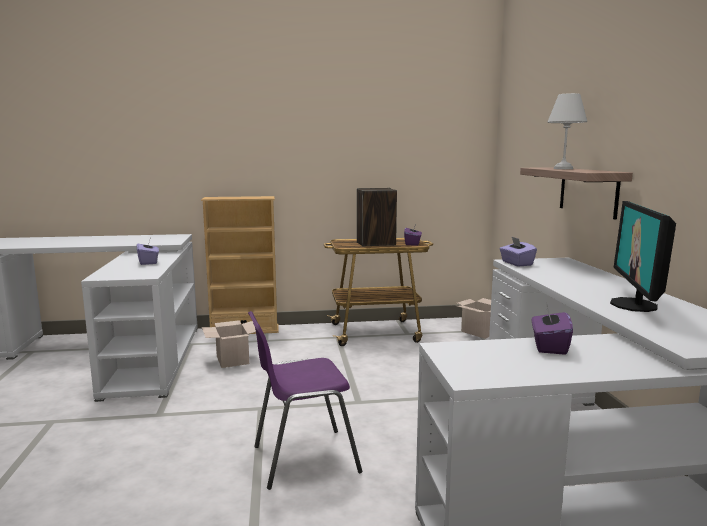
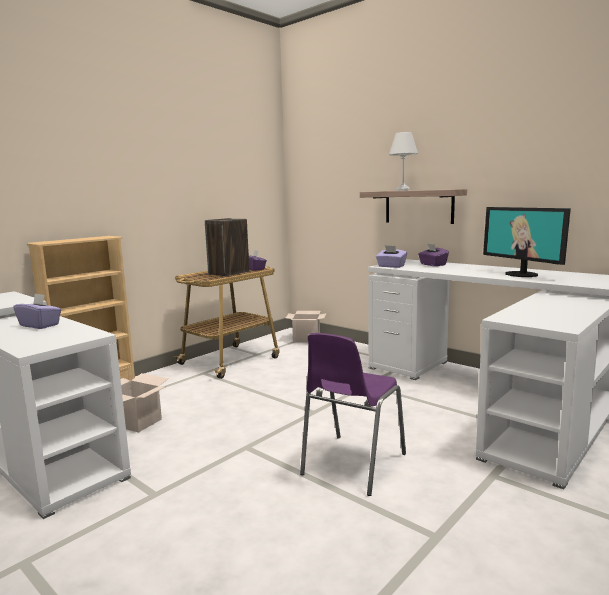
camera: 40 degrees left, 0 degrees up
purple tissue box [532,302,573,355] -> purple tissue box moved to [418,244,449,266]

